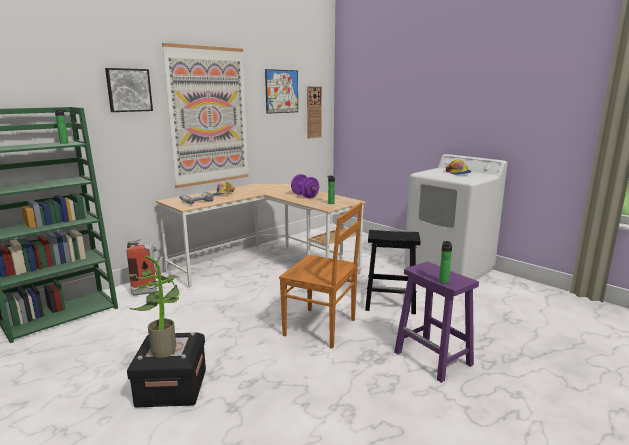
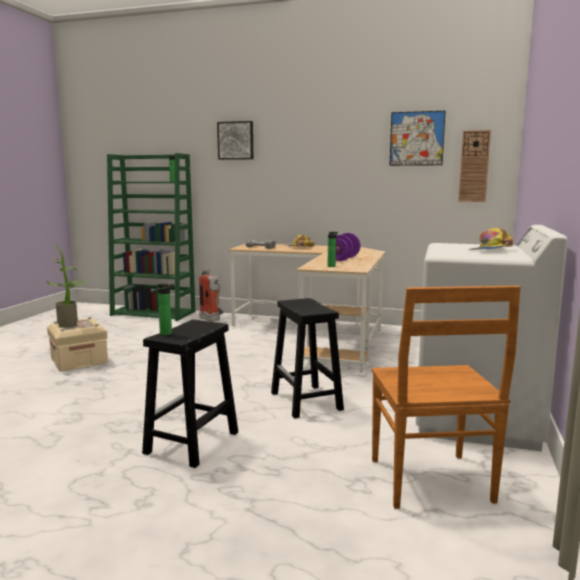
camera: 60 degrees right, 5 degrees down
black storage box [127,332,206,408] -> beige storage box [47,317,108,371]
picture [162,43,249,188] -> none
brown chair [279,202,362,349] -> brown chair moved to [372,286,521,509]
purple stool [394,262,479,383] -> black stool [142,319,238,468]

